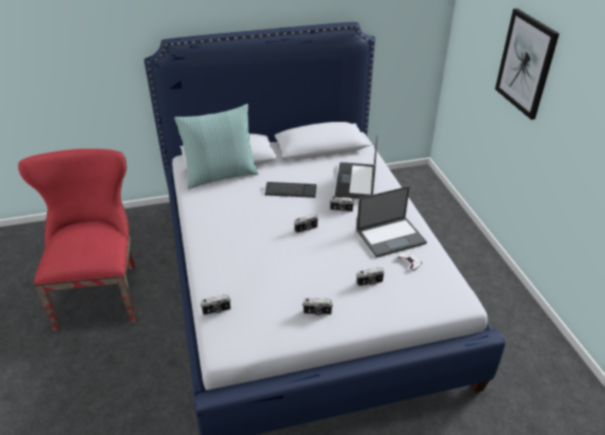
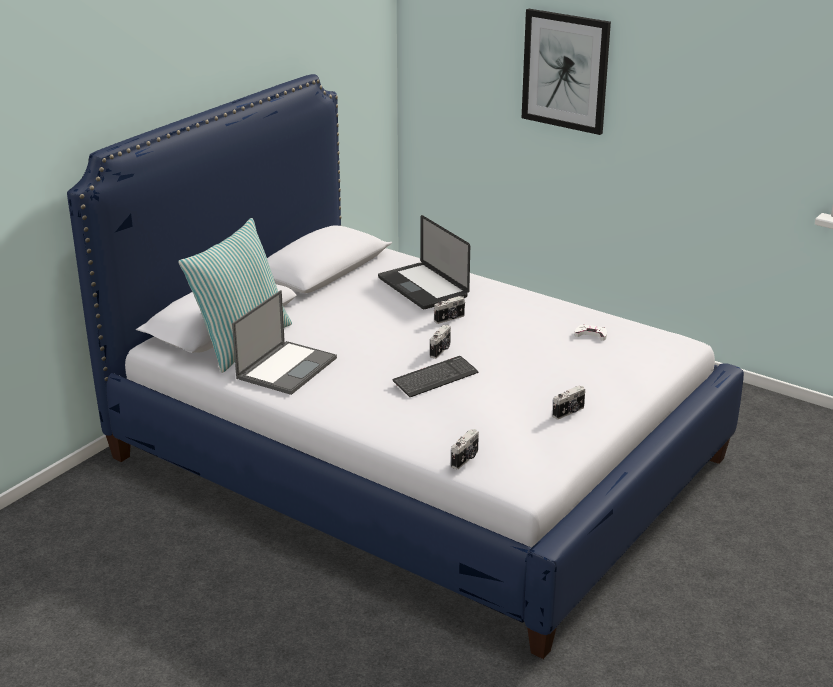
camera: 40 degrees left, 10 degrees down
red chair [18,149,137,332] -> none
keyboard [265,182,317,198] -> keyboard moved to [393,356,478,397]
laptop [357,186,427,258] -> laptop moved to [232,290,337,395]
camera [357,267,385,286] -> none

